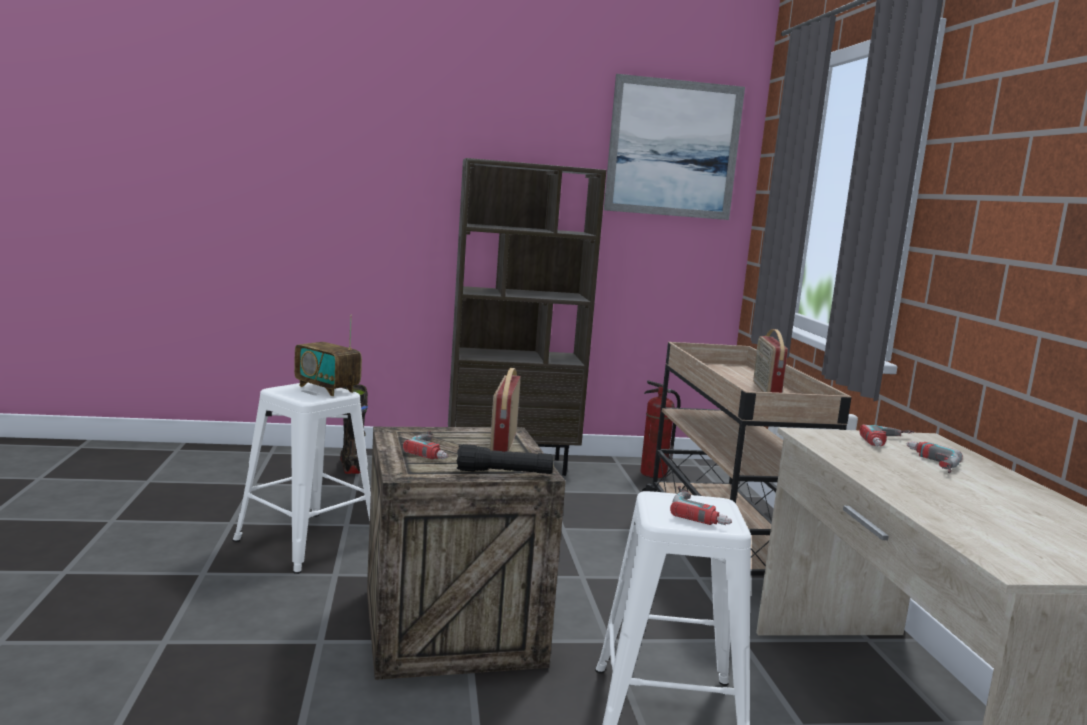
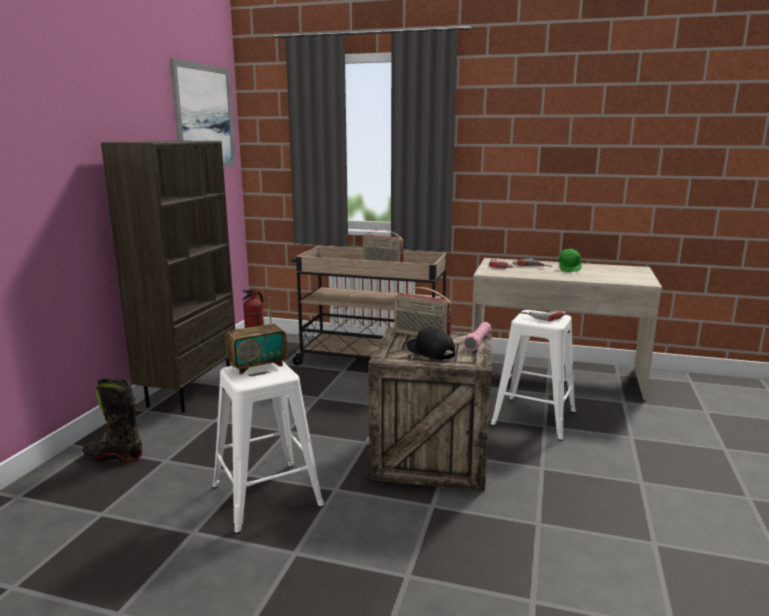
camera: 65 degrees left, 5 degrees up
power drill [403,431,448,459] -> black cap [407,328,455,360]
black flashlight [457,444,554,474] -> pink flashlight [464,322,491,351]
none -> green cap [559,249,582,272]

